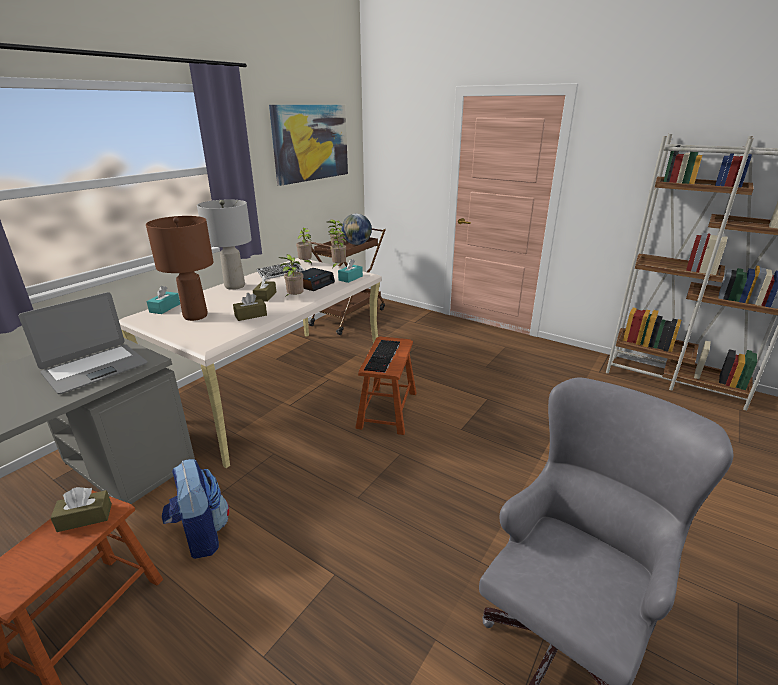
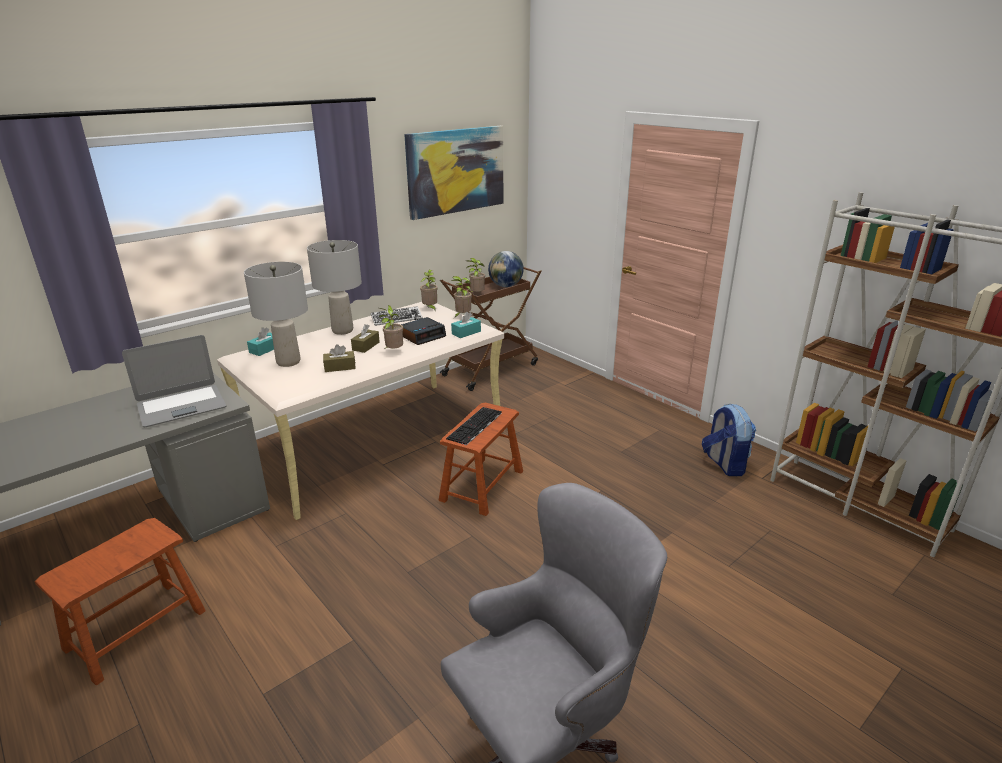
camera: 15 degrees right, 0 degrees up
brown tissue box [51,487,112,532] -> none
brown table lamp [146,216,214,321] -> grey table lamp [244,262,308,367]
backpack [162,459,229,559] -> backpack moved to [702,404,756,476]

